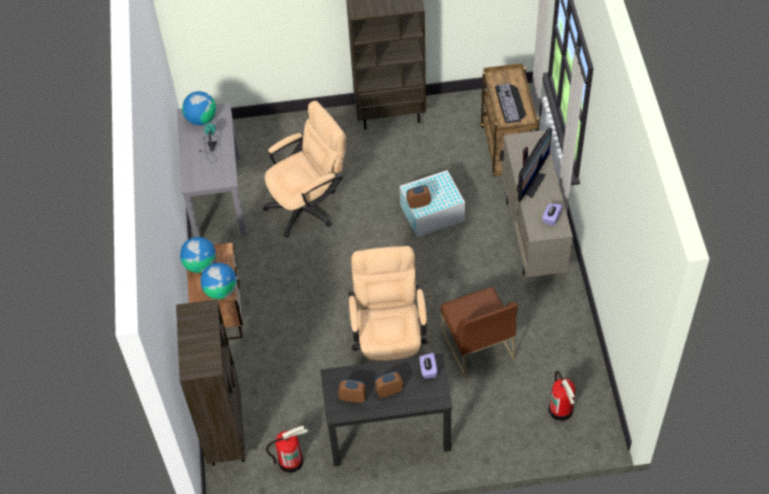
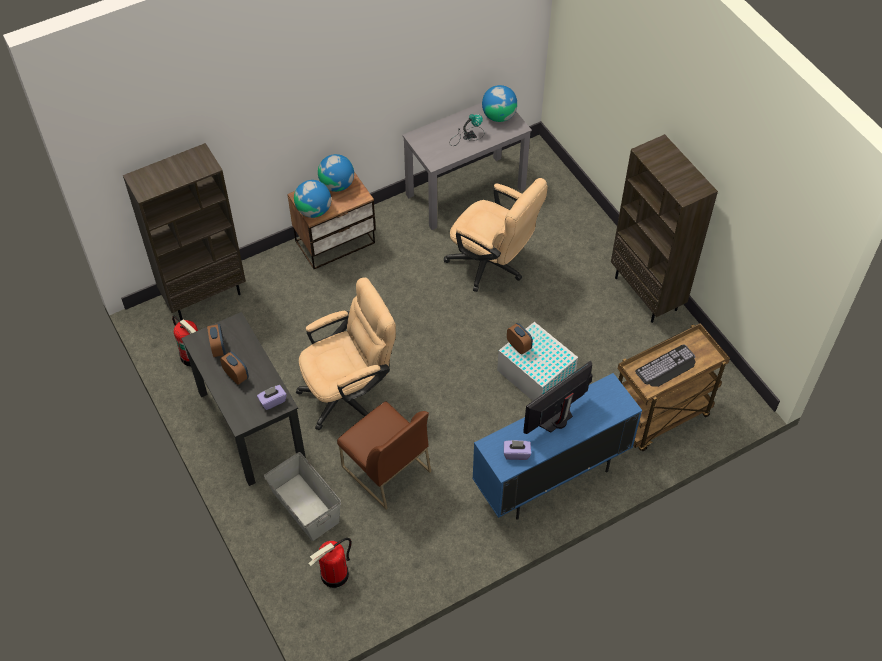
camera: 65 degrees right, 0 degrees up
brown chair [440,287,518,378] -> brown chair turned 90 degrees counterclockwise [337,401,431,509]
beige cabinet [500,130,573,277] -> blue cabinet [472,373,642,520]
monitor [517,128,552,203] -> monitor turned 135 degrees clockwise [523,361,593,434]
none -> grey storage box [264,452,341,541]

